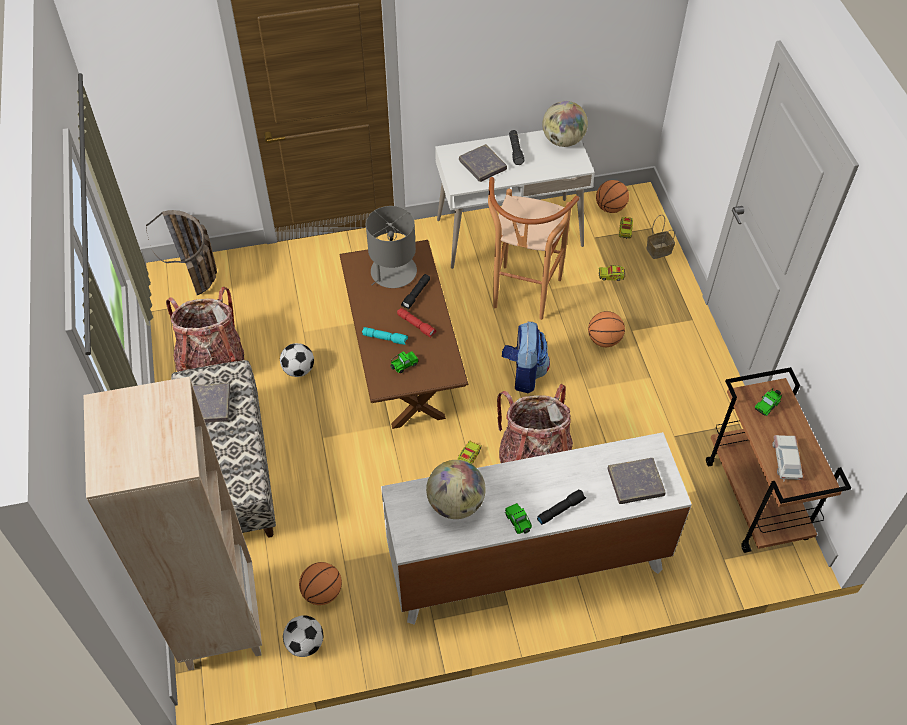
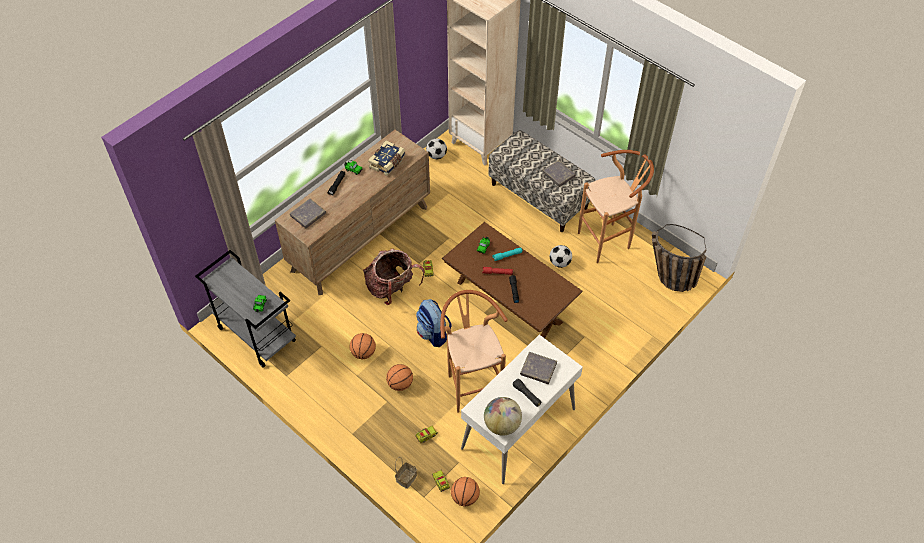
camera: 145 degrees right, 0 degrees up
backpack [166,287,244,372] -> brown stool [578,150,654,263]
basketball [299,562,342,605] -> basketball moved to [349,333,376,359]
grey table lamp [366,206,417,288] -> none
white dresser [381,432,692,625] -> brown dresser [275,130,430,295]
globe [426,460,486,519] -> book [368,140,405,176]
brown cart [706,367,851,553] -> grey cart [195,250,296,368]
toy car [772,435,803,482] -> none

